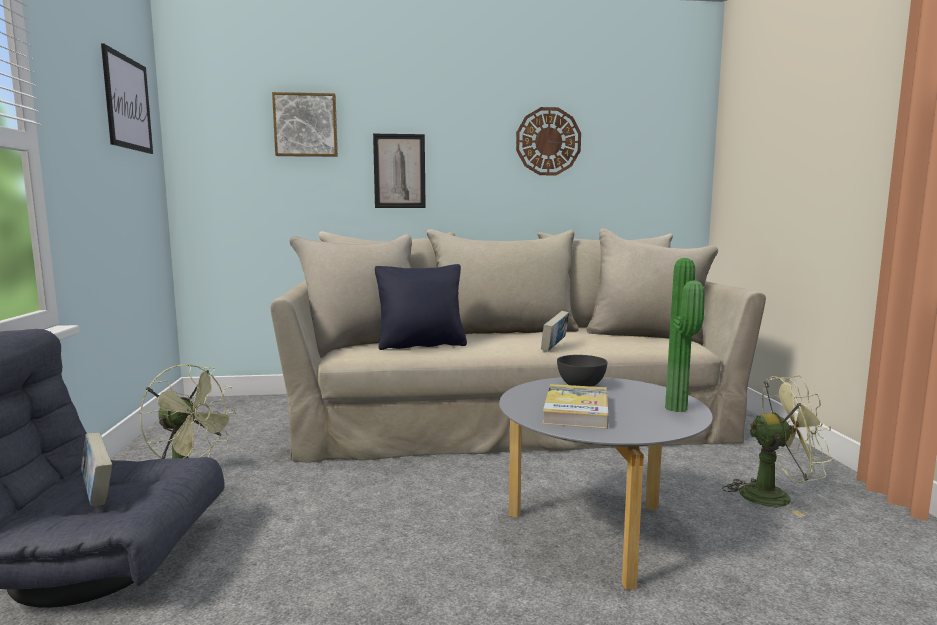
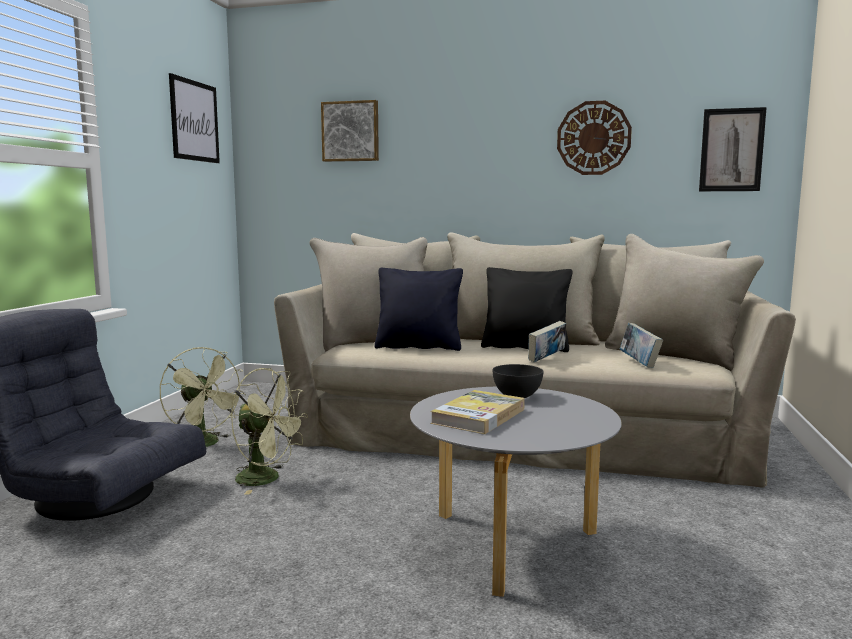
camera: 20 degrees right, 0 degrees up
book [81,433,112,506] -> book moved to [620,323,663,368]
picture [373,134,426,208] -> picture moved to [699,107,767,191]
potted plant [665,258,705,412] -> none
green fan [722,376,834,517] -> green fan moved to [230,368,308,495]
none -> black pillow [481,267,573,352]

